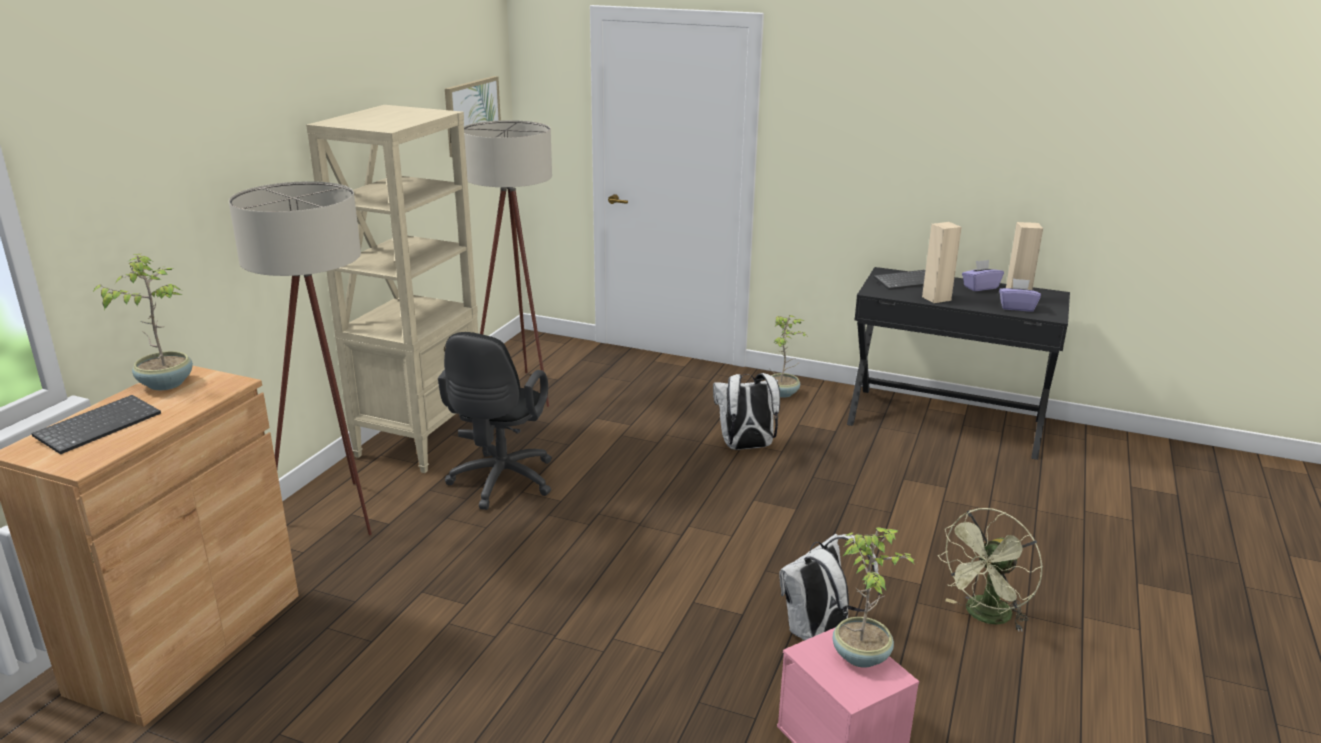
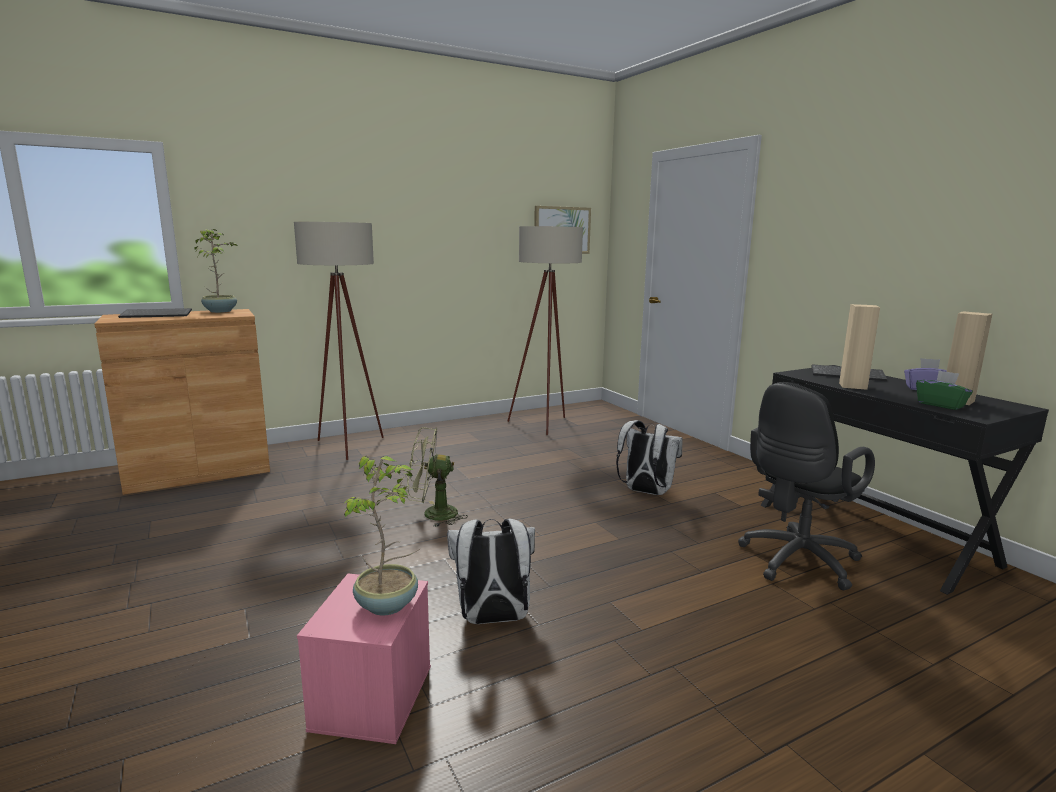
camera: 40 degrees right, 10 degrees down
beige bookcase [306,105,478,473] -> none
black office chair [438,332,552,510] -> black office chair moved to [738,382,875,590]
potted plant [771,315,809,397] -> none
green fan [937,508,1043,631] -> green fan moved to [407,427,468,527]
purple tissue box [999,279,1041,312] -> green tissue box [916,370,973,410]

